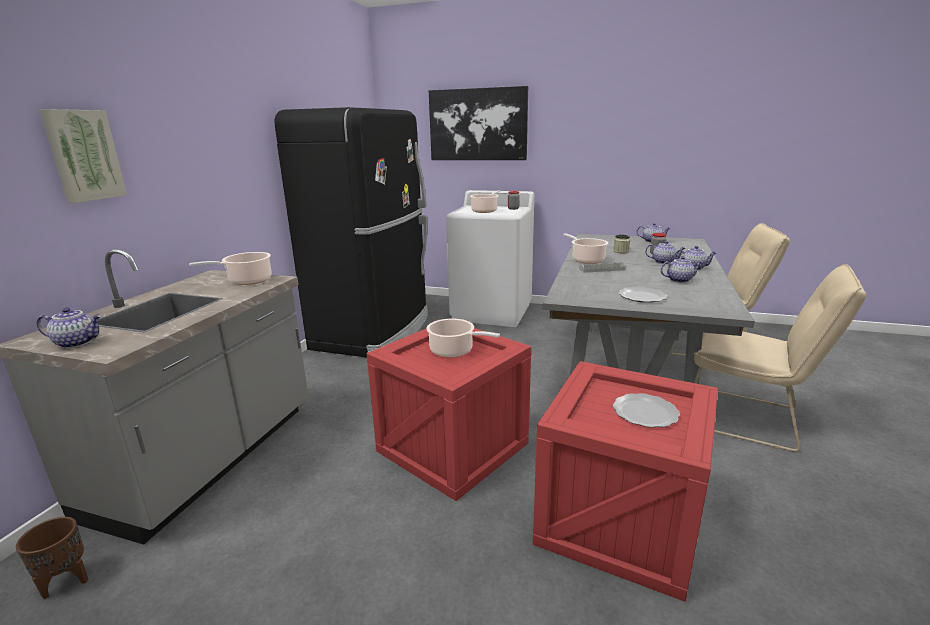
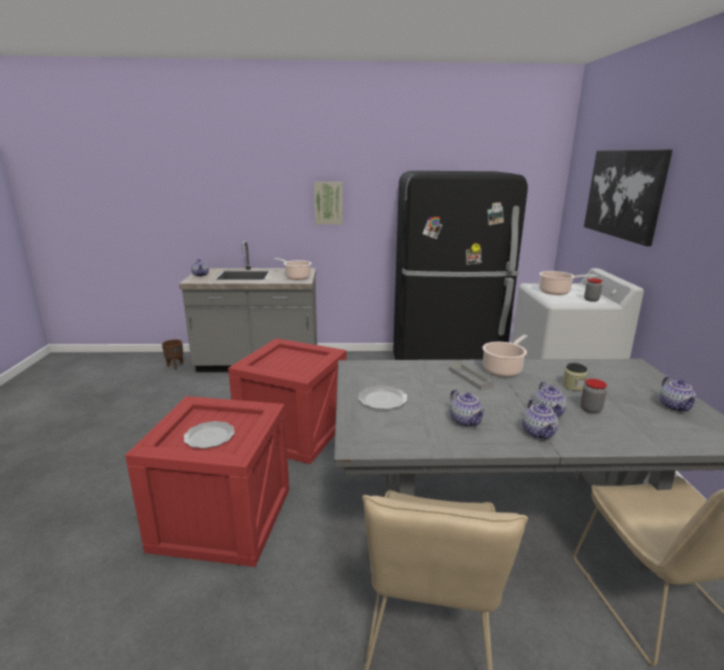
camera: 70 degrees right, 0 degrees up
picture [40,109,127,203] -> picture moved to [314,182,343,225]
cooking pot [426,319,500,358] -> none

